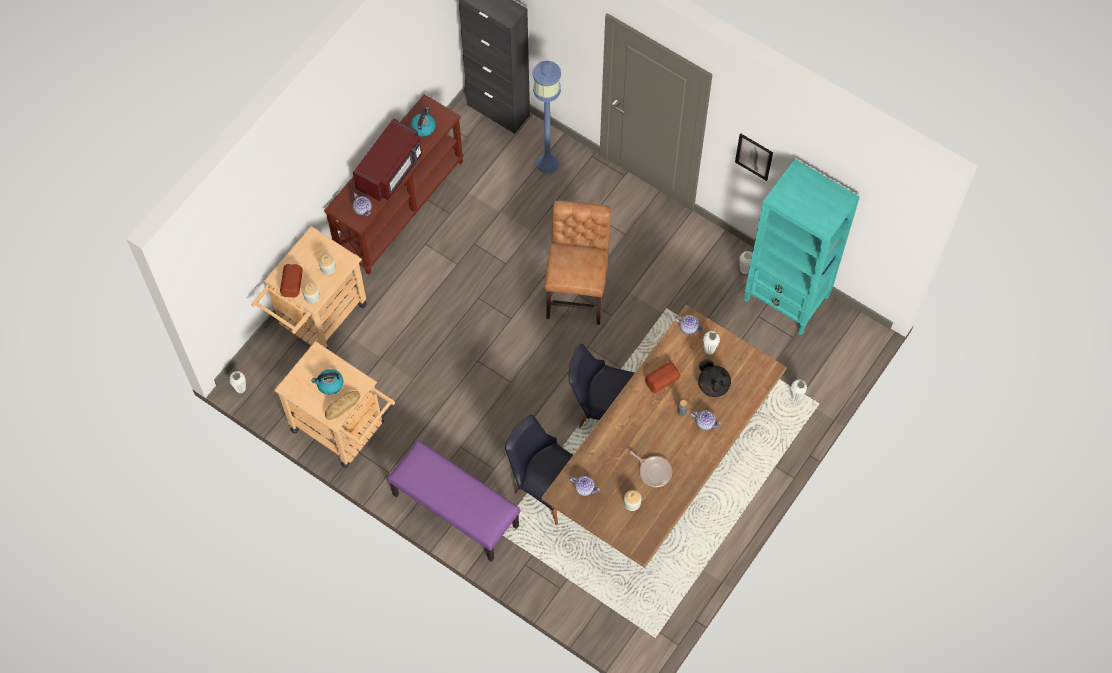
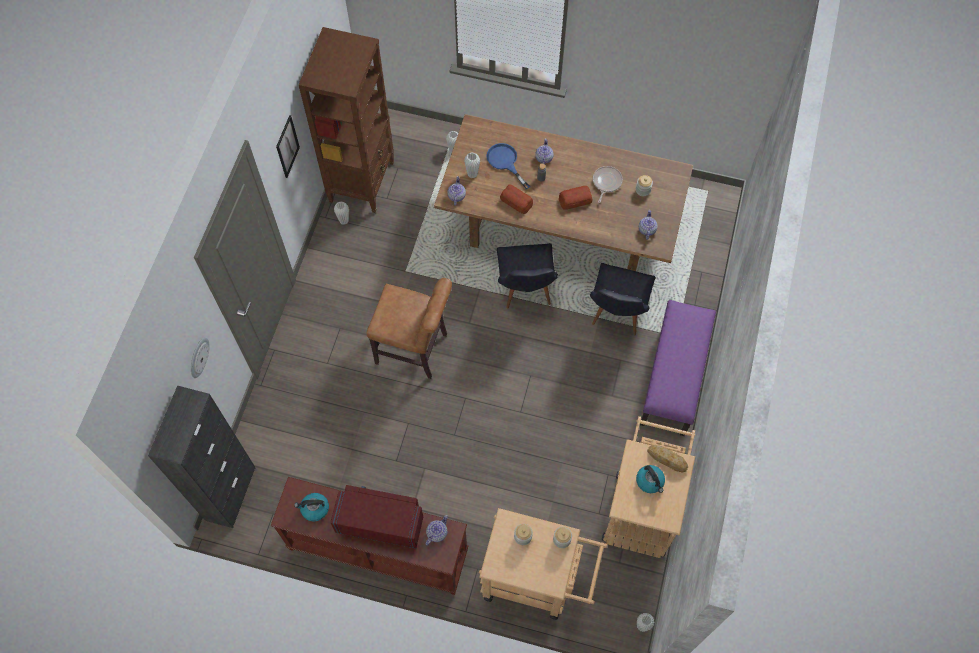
camera: 110 degrees left, 0 degrees up
bread [280,264,303,298] -> bread moved to [559,186,593,210]
blue floor lamp [533,61,561,174] -> none
brown chair [544,200,611,325] -> brown chair turned 150 degrees counterclockwise [366,278,452,379]
black teapot [698,359,731,397] -> blue frying pan [486,143,530,189]
turquoise bookcase [744,159,860,335] -> brown bookcase [298,27,394,213]
none -> wall clock [191,337,210,378]

